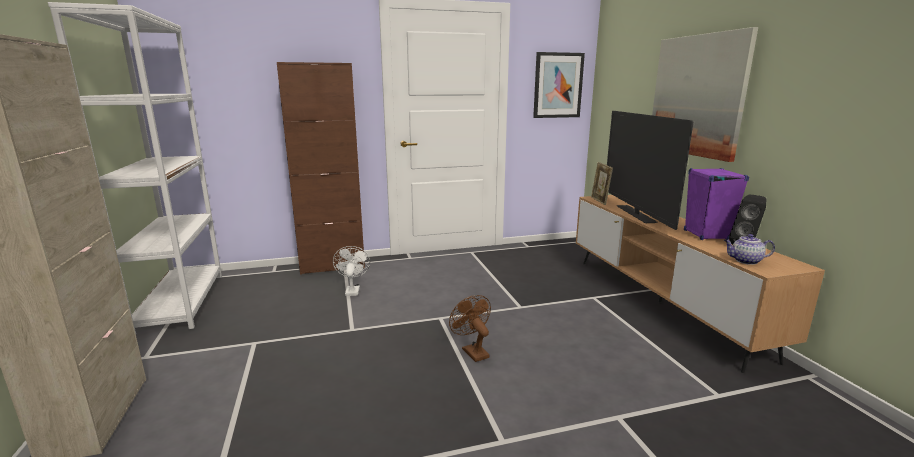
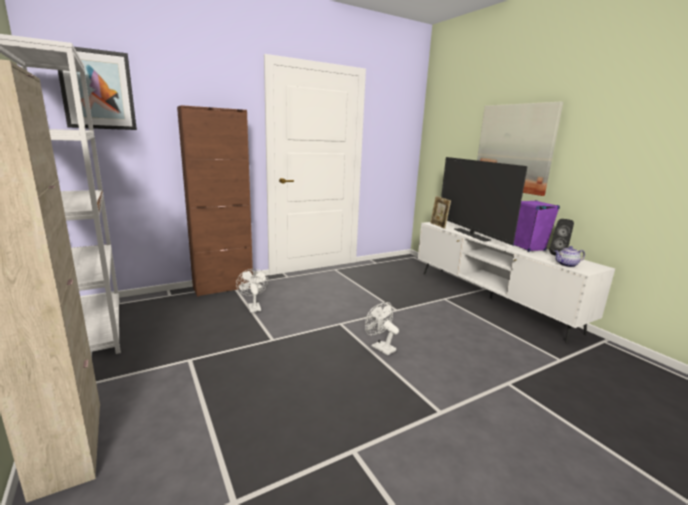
camera: 15 degrees left, 0 degrees up
brown fan [449,295,491,362] -> white fan [365,302,399,355]
picture [533,52,585,118] -> picture moved to [58,47,137,130]
brown tv stand [576,195,825,373] -> white tv stand [418,221,615,343]

